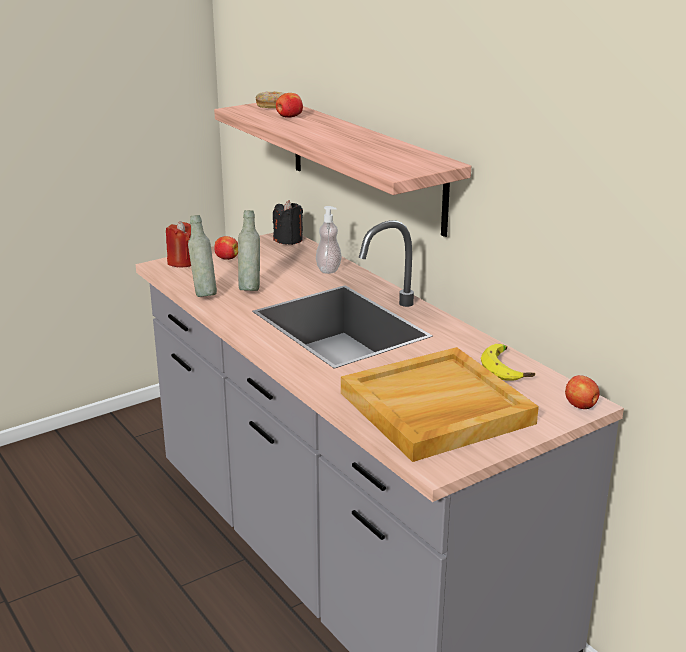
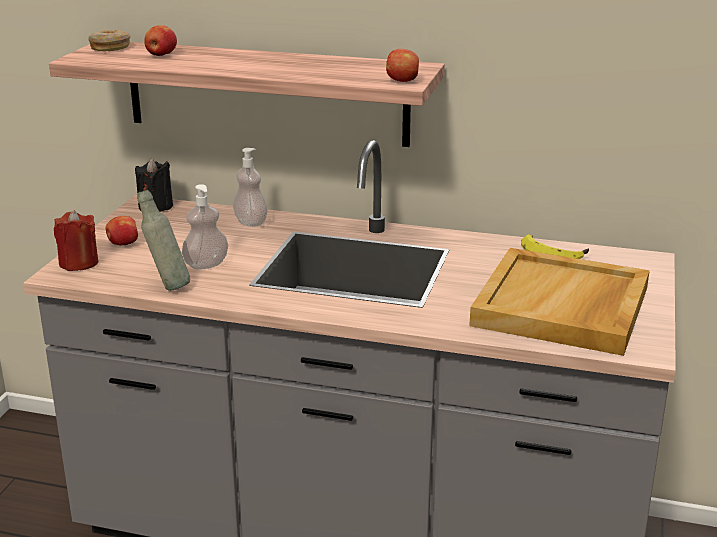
camera: 40 degrees left, 0 degrees up
grey bottle [238,210,260,291] -> soap dispenser [182,184,228,270]
apple [565,375,600,409] -> apple moved to [386,49,419,82]

